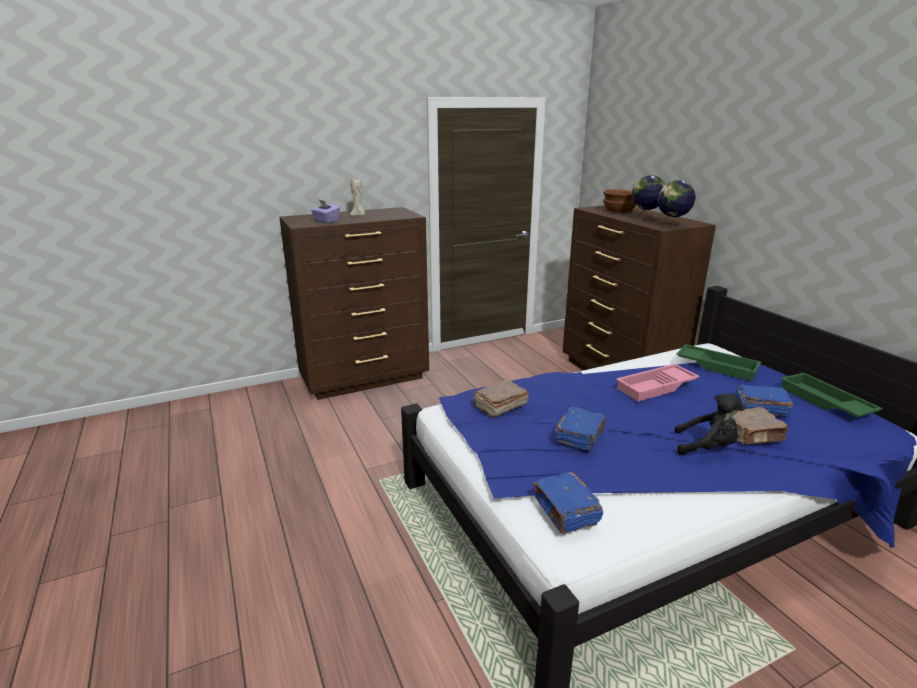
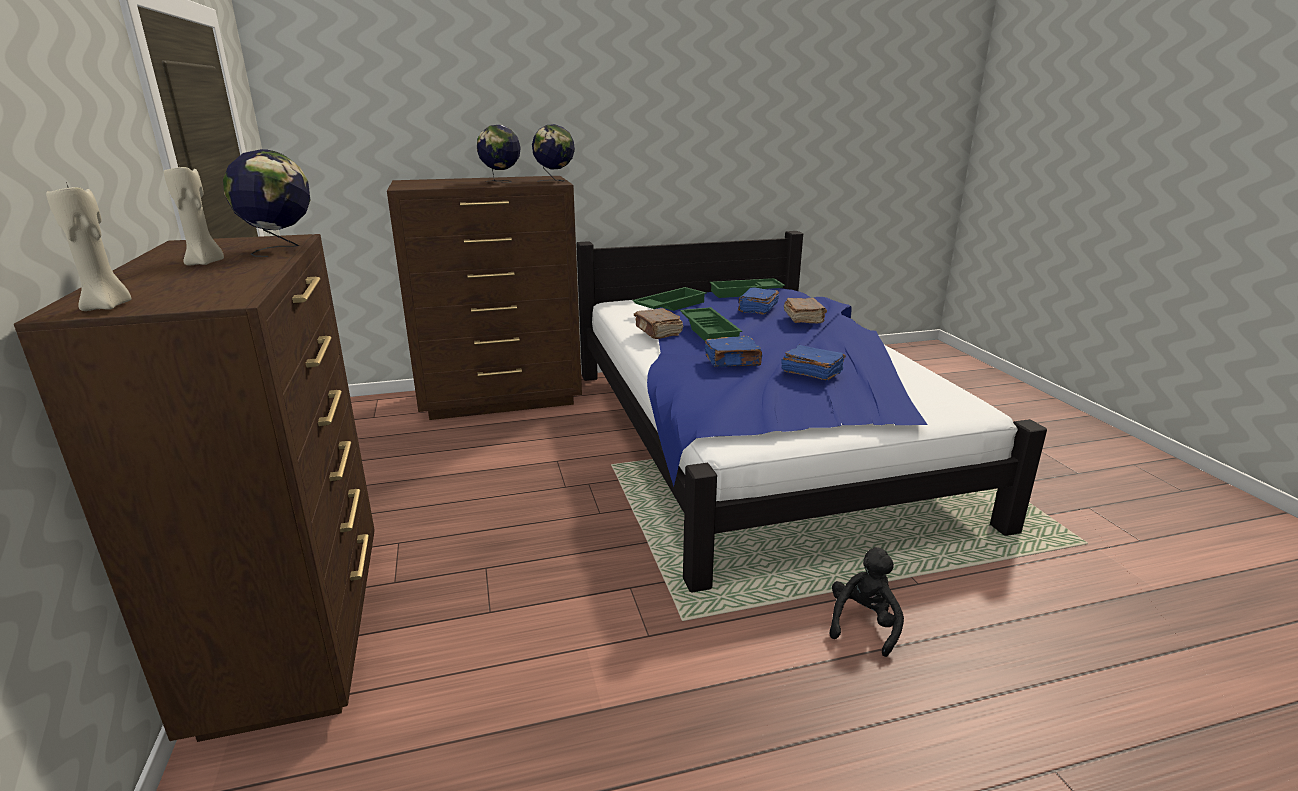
camera: 80 degrees left, 0 degrees up
purple tissue box [311,200,340,223] -> none
brown book [473,380,528,418] -> brown book moved to [634,308,683,339]
blue book [533,472,603,533] -> blue book moved to [705,336,763,367]
brown bowl [603,189,636,213] -> none
pink tray [616,364,700,402] -> green tray [680,307,742,341]
black plush toy [675,393,745,455] -> black plush toy moved to [829,547,904,657]
none -> beige candle [46,182,132,311]
none -> globe [223,149,310,257]

